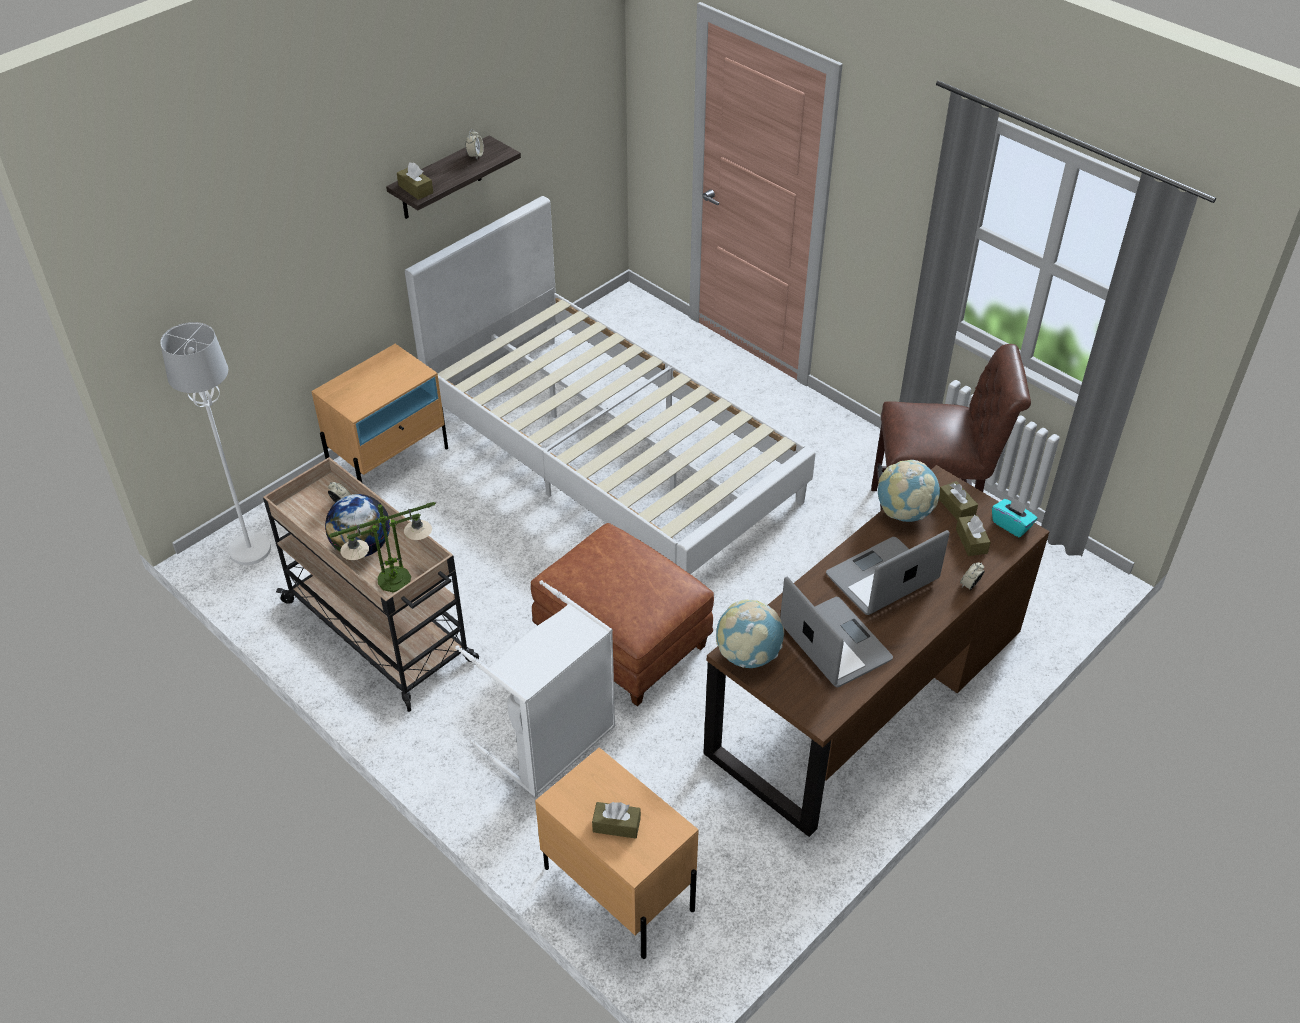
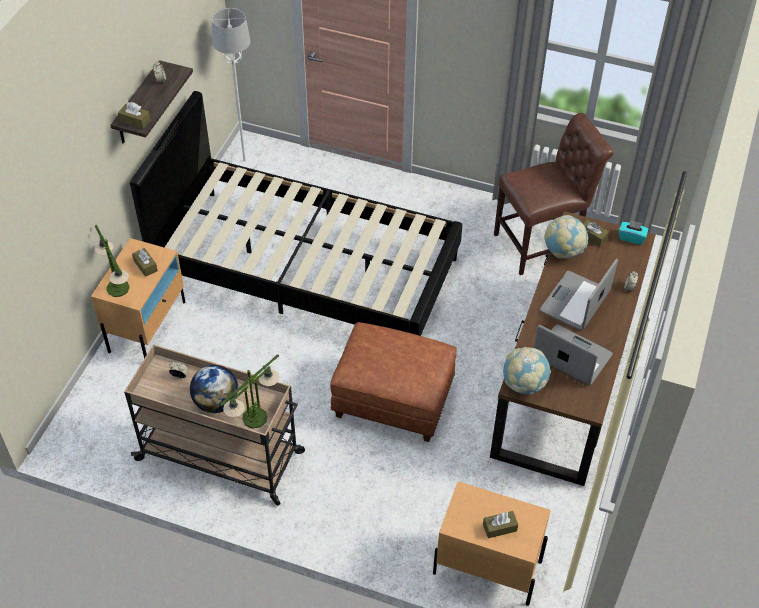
camera: 25 degrees left, 5 degrees up
white floor lamp [160,322,271,565] -> white floor lamp moved to [212,8,258,169]
white bed [405,196,816,574] -> black bed [130,91,462,336]
white laundry basket [455,580,616,797] -> none
brown tissue box [956,515,991,556] -> brown tissue box moved to [132,248,158,277]
none -> table lamp [94,225,130,297]

